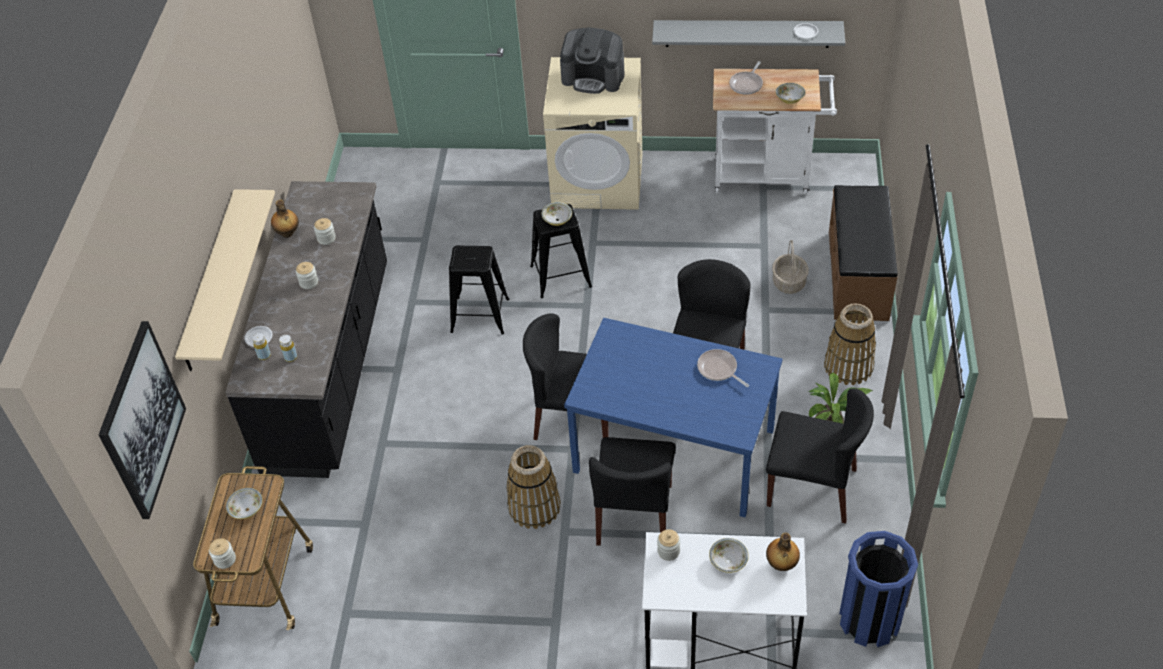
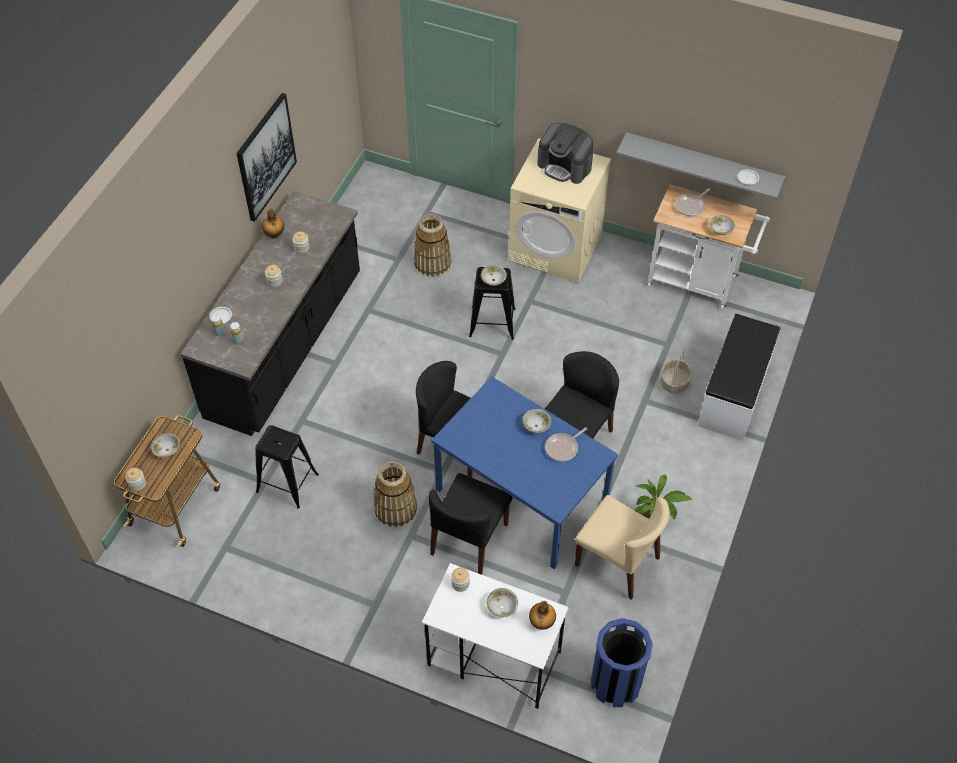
camera: 15 degrees right, 5 degrees up
picture [98,321,186,519] -> picture moved to [237,93,297,222]
beige shelf [175,189,275,371] -> none
black stool [449,245,509,334] -> black stool moved to [255,425,319,508]
frying pan [697,349,749,387] -> frying pan turned 105 degrees counterclockwise [545,427,587,462]
black chair [766,388,874,523] -> beige chair [575,495,670,600]
basket [824,303,876,385] -> basket moved to [414,214,451,277]
brown bench [829,185,898,321] -> white bench [698,314,781,441]
none -> bowl [523,409,551,433]

